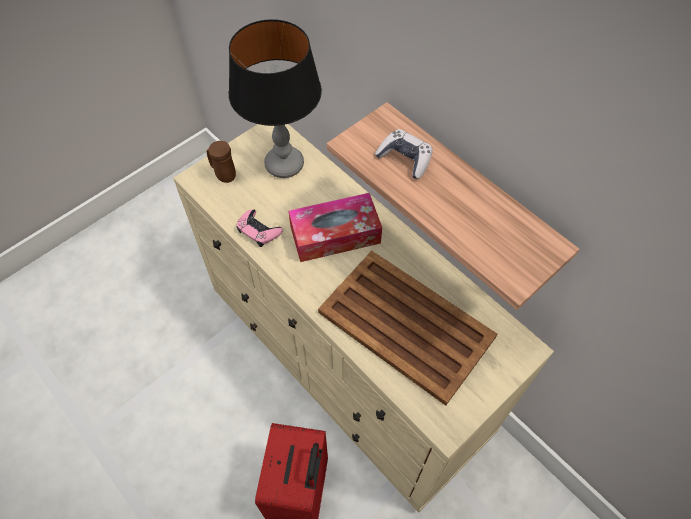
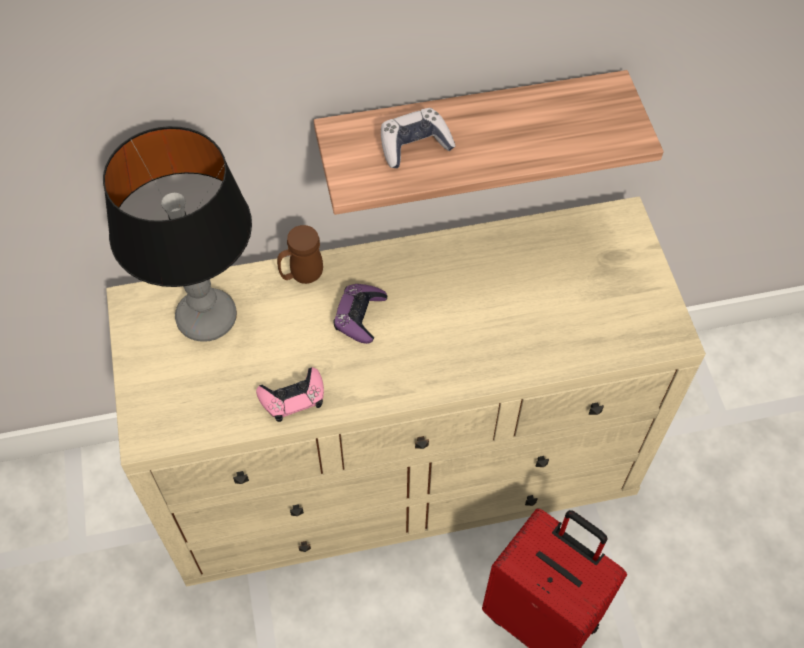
camera: 60 degrees left, 0 degrees up
brown mug [207,141,236,183] -> brown mug moved to [277,225,323,284]
tissue box [288,193,382,262] -> purple game controller [333,284,387,344]
brown tray [318,251,497,406] -> none

